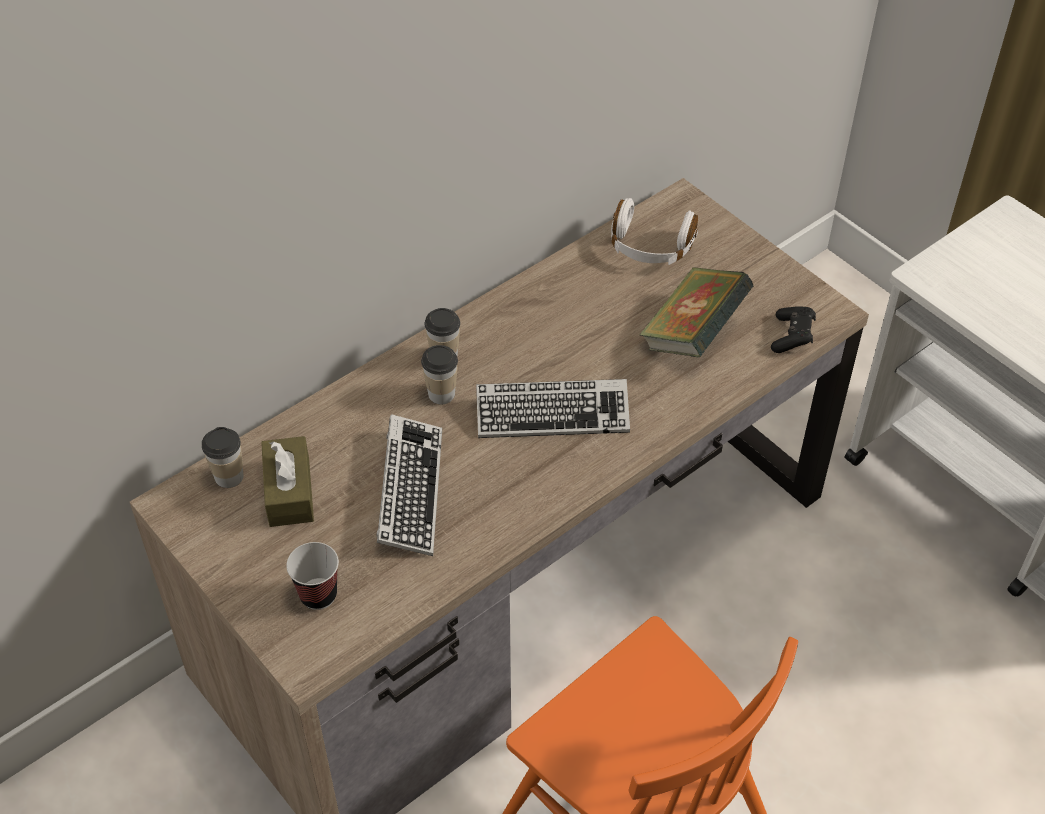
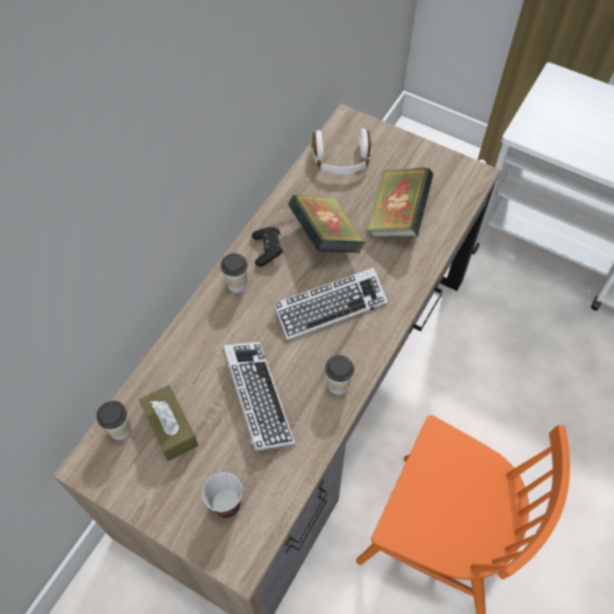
camera: 20 degrees left, 10 degrees up
cup [421,345,458,404] -> cup moved to [325,355,354,395]
black game controller [771,306,816,353] -> black game controller moved to [252,227,283,267]
none -> book [288,194,366,253]

